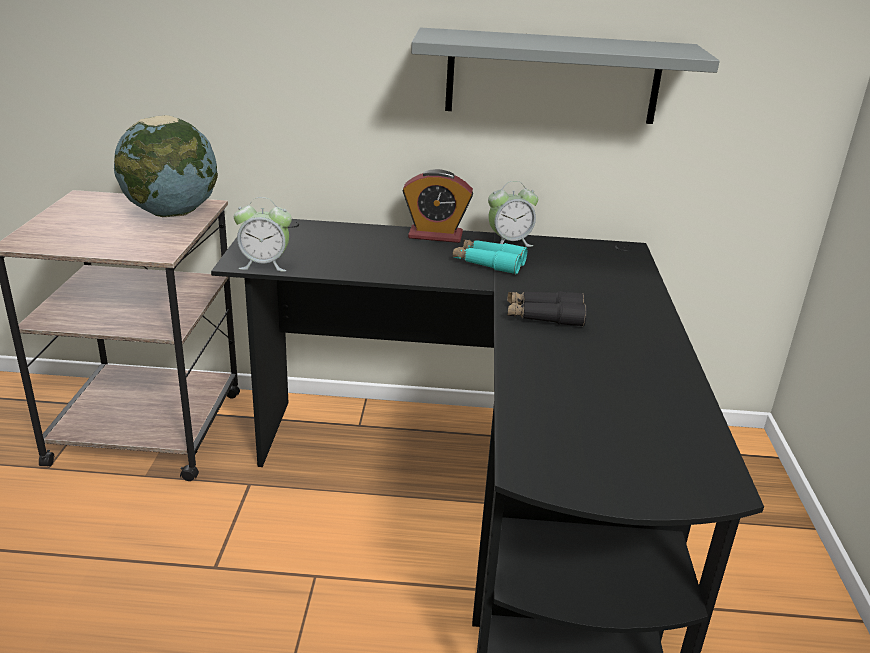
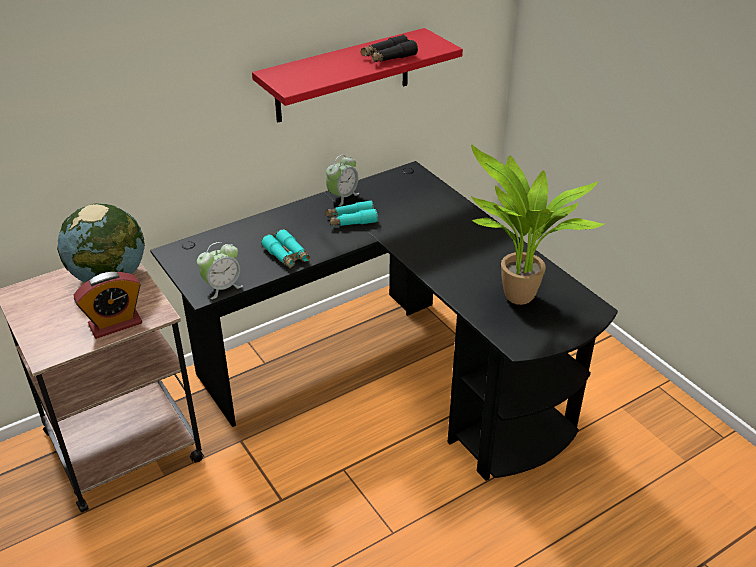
camera: 35 degrees left, 10 degrees up
alarm clock [403,169,473,243] -> alarm clock moved to [73,272,142,339]
grey shelf [411,27,720,124] -> red shelf [252,28,463,123]
black binoculars [507,291,587,327] -> black binoculars moved to [361,35,418,62]
none -> turquoise binoculars [261,229,311,269]
none -> potted plant [471,145,605,305]

